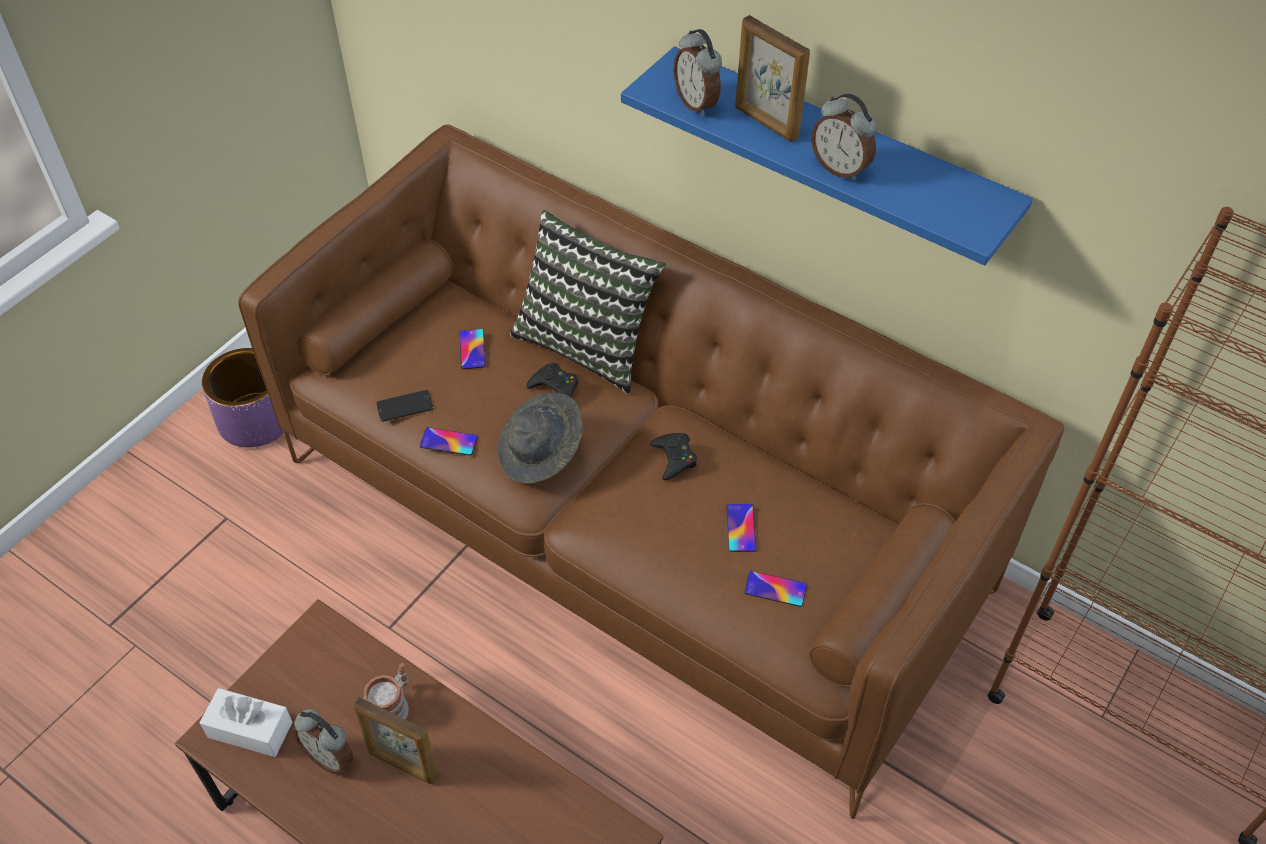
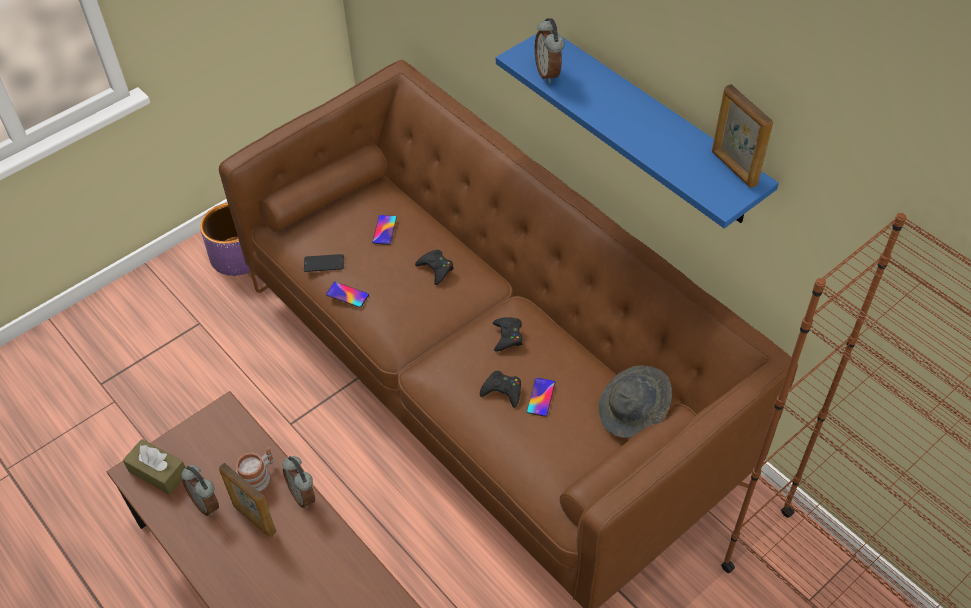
camera: 15 degrees right, 0 degrees up
white tissue box [199,688,293,757] -> brown tissue box [123,439,186,495]
grey hat [497,393,583,484] -> grey hat moved to [598,366,672,438]
pillow [510,210,666,394] -> none
picture frame [735,15,810,142] -> picture frame moved to [712,84,773,188]
phone [744,571,807,607] -> none
alarm clock [811,93,877,181] -> alarm clock moved to [283,456,315,508]
none -> black game controller [480,371,521,408]

